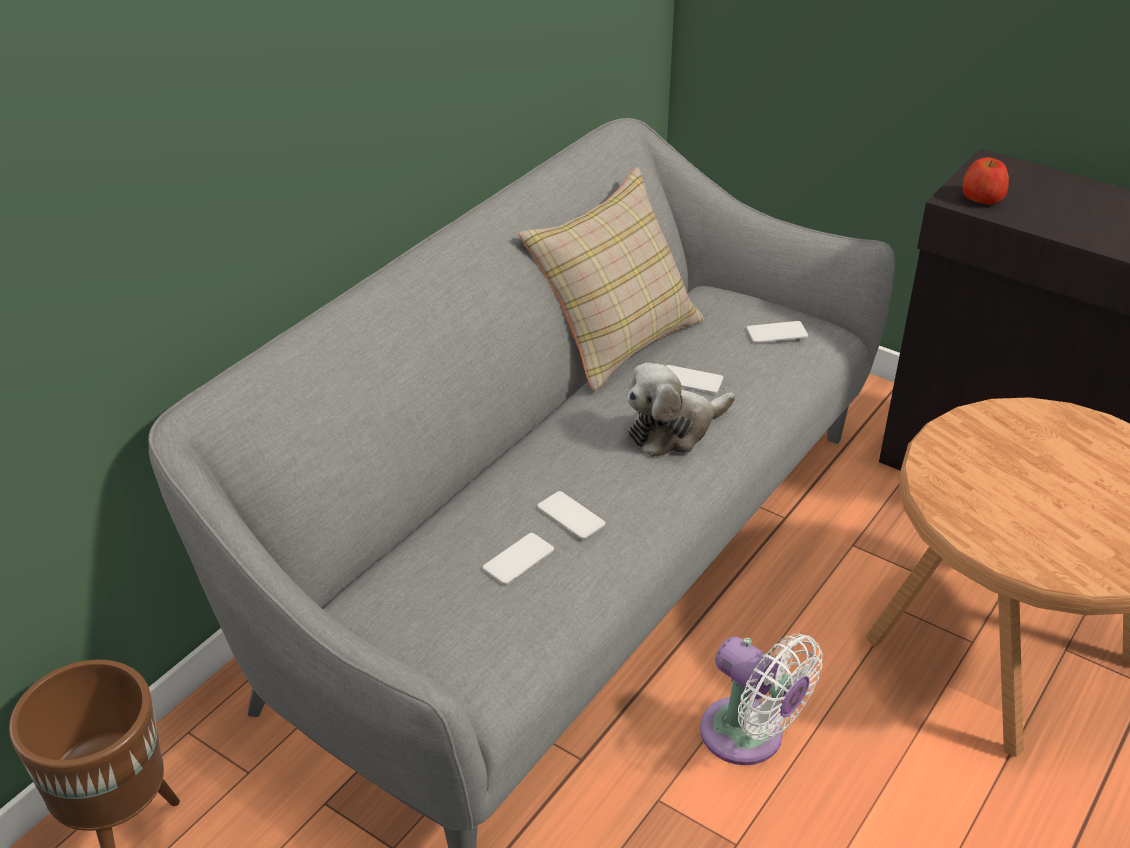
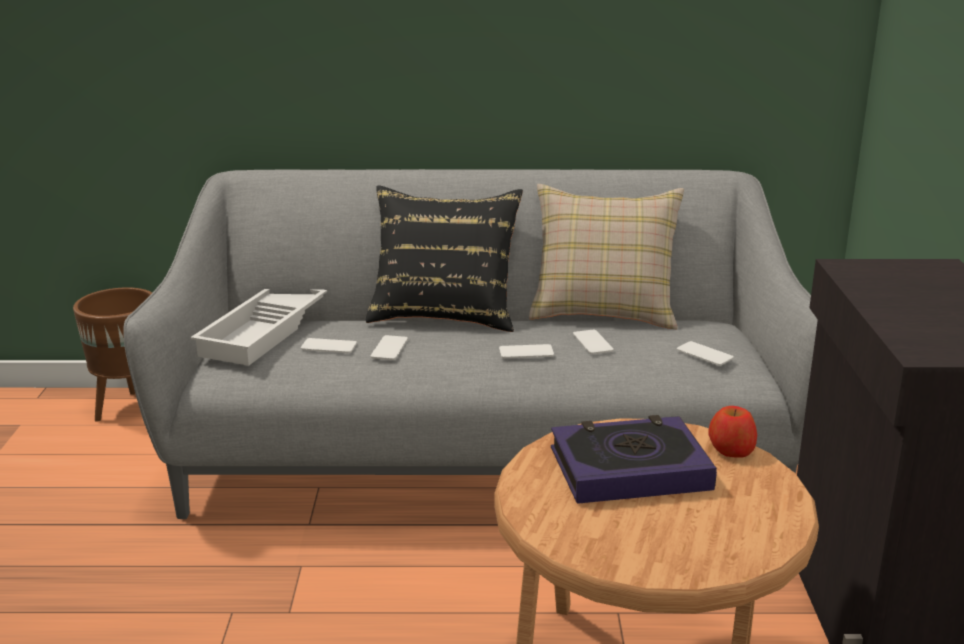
camera: 55 degrees right, 15 degrees down
plush toy [627,363,735,457] -> phone [499,344,554,358]
white fan [700,633,823,765] -> none
apple [963,157,1009,204] -> apple moved to [708,406,757,458]
none -> white tray [191,289,327,366]
none -> black pillow [366,186,523,332]
none -> book [551,415,717,504]

